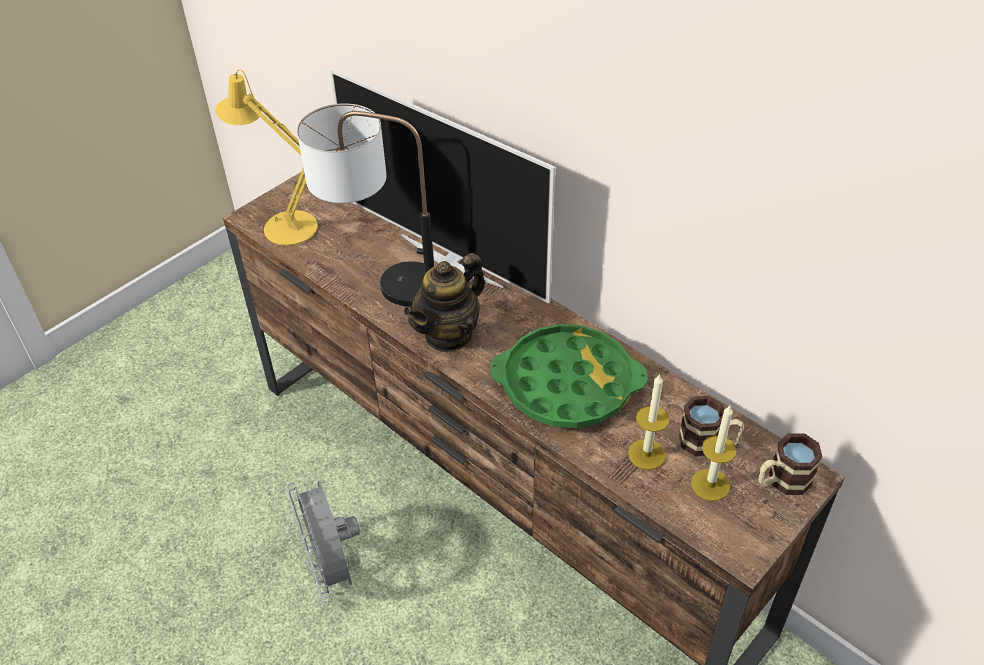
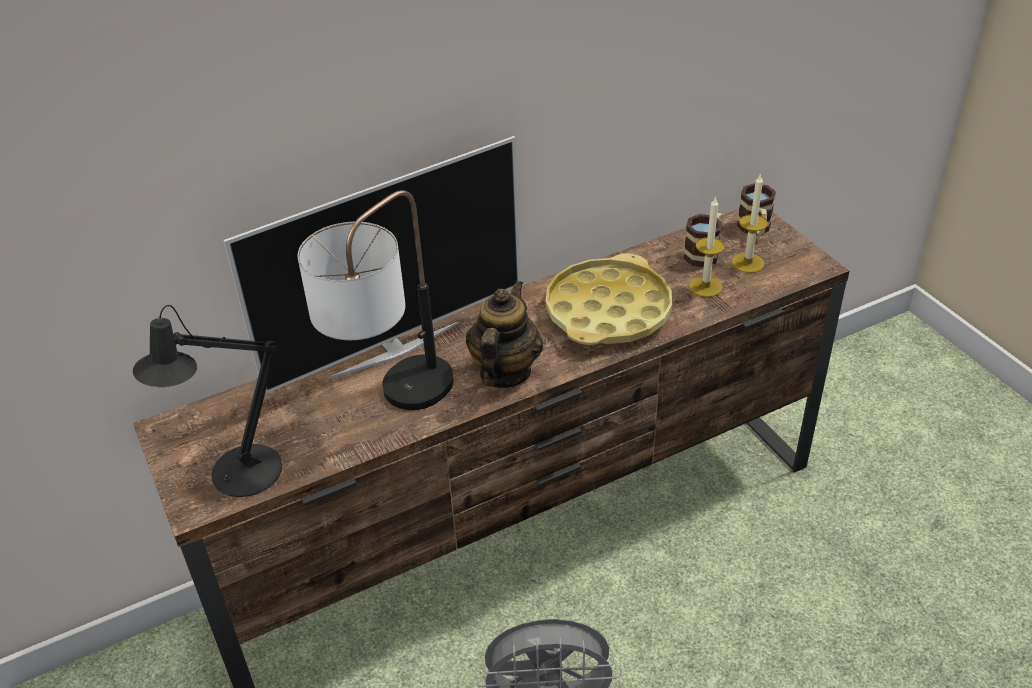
camera: 70 degrees left, 5 degrees down
yellow table lamp [216,69,318,246] -> black table lamp [133,305,282,497]
teapot [404,253,485,353] -> teapot turned 135 degrees counterclockwise [466,280,543,388]
green tray [490,324,647,428] -> yellow tray [546,253,672,345]

